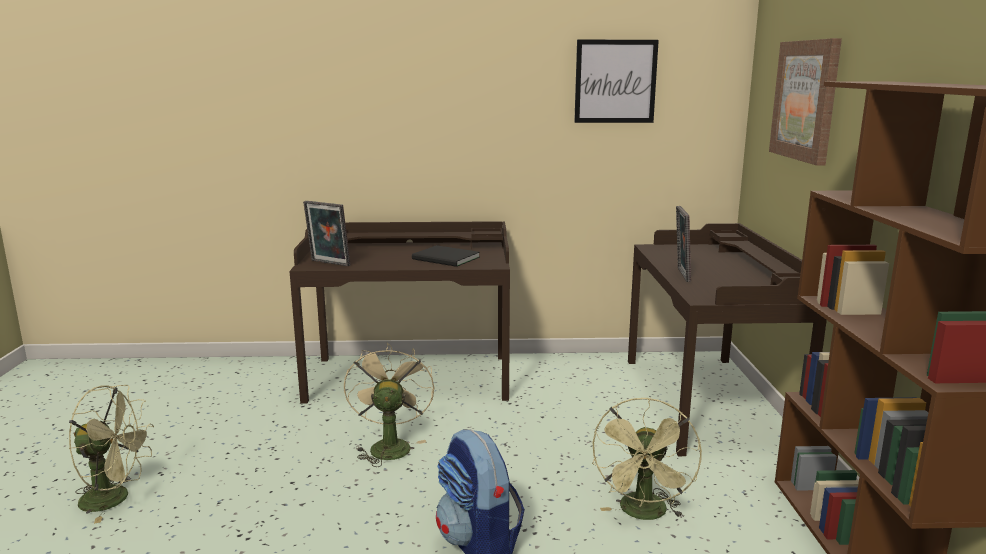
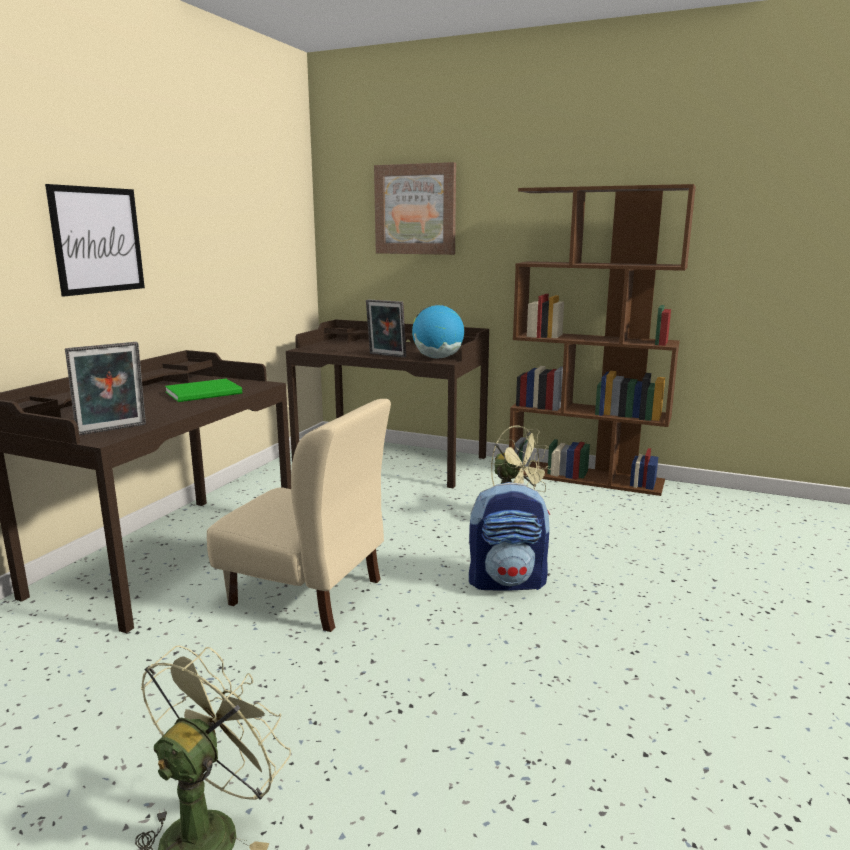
camera: 65 degrees left, 0 degrees up
beige fan [344,342,434,467] -> beige chair [207,399,391,632]
black book [412,245,480,267] -> green book [165,379,242,402]
picture [574,40,659,123] -> picture moved to [45,184,145,297]
none -> globe [412,305,464,358]

